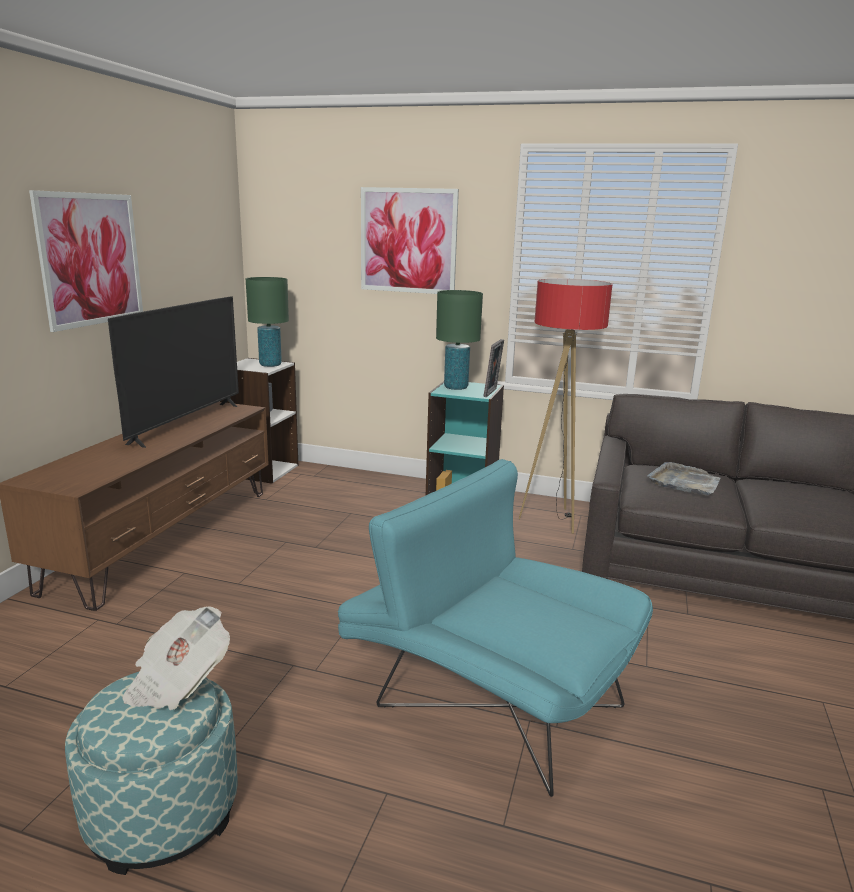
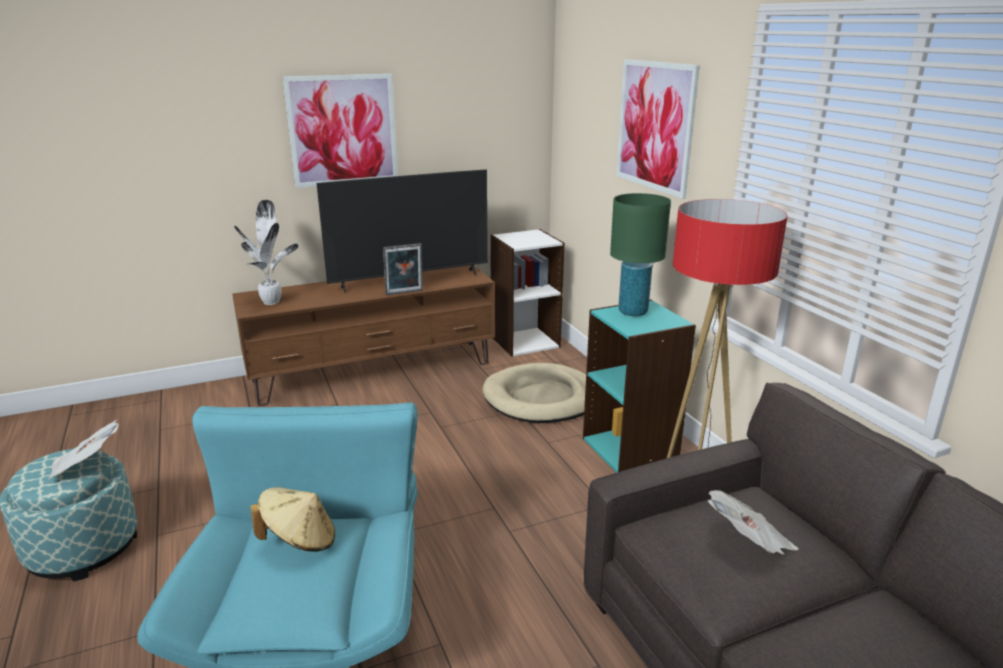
camera: 50 degrees right, 5 degrees up
green table lamp [246,277,289,367] -> none
picture frame [483,339,504,397] -> picture frame moved to [383,243,423,295]
grey tray [647,462,720,496] -> newspaper [708,490,799,555]
none -> potted plant [234,200,298,305]
none -> beige hat [250,487,335,552]
none -> beige dog bed [483,363,586,423]

